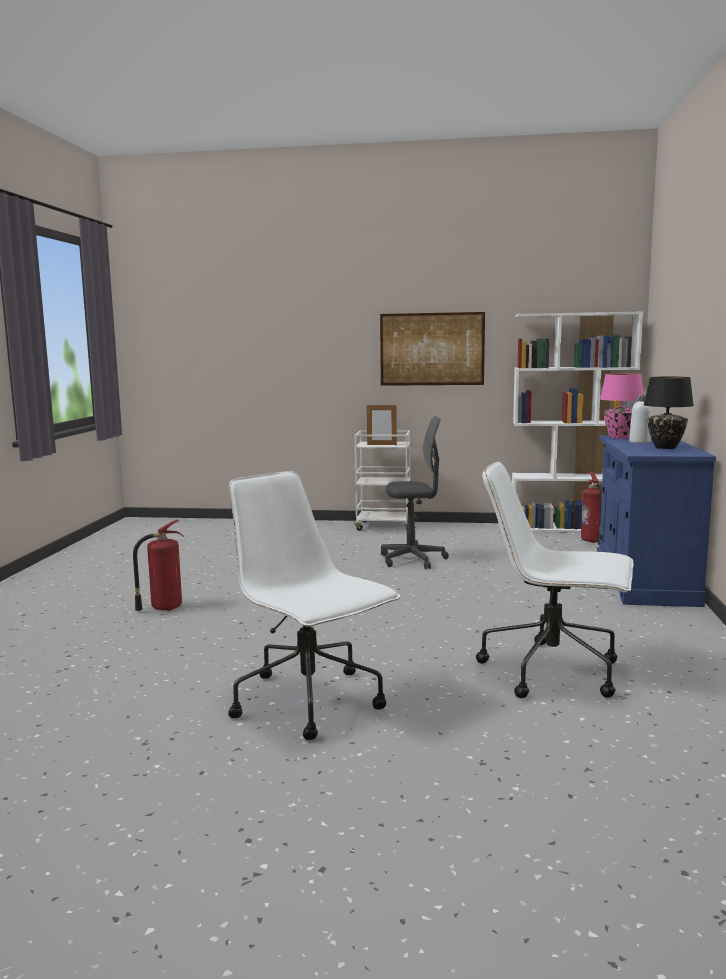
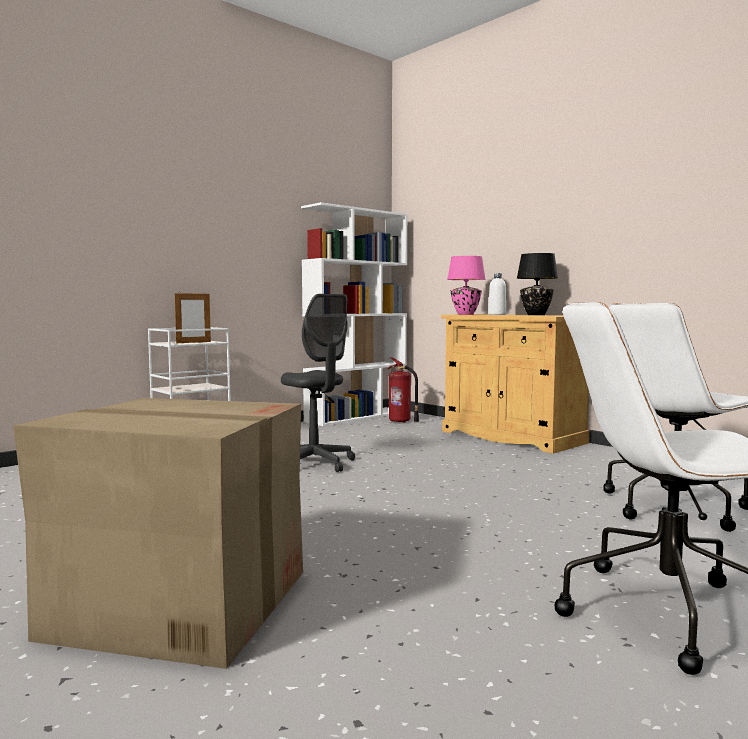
camera: 50 degrees left, 5 degrees down
fire extinguisher [133,519,183,611] -> cardboard box [13,398,303,669]
picture [380,312,485,386] -> none
grey office chair [381,416,449,569] -> grey office chair turned 105 degrees clockwise [281,294,355,472]
blue cabinet [597,435,716,607] -> beige cabinet [441,314,589,454]

